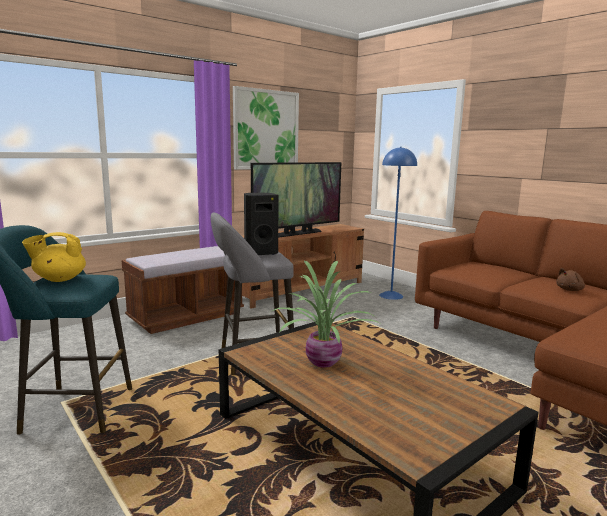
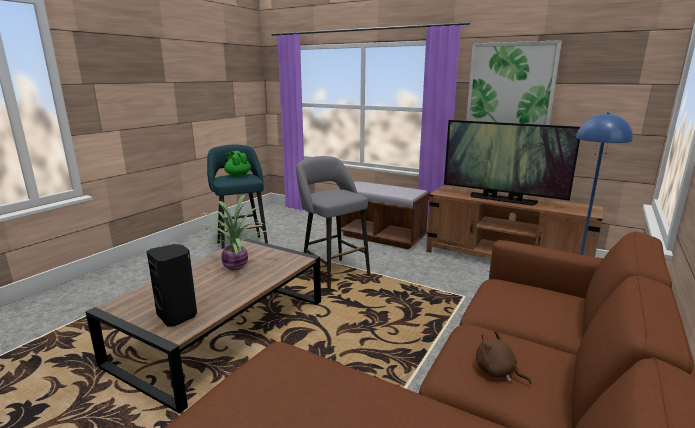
camera: 70 degrees right, 5 degrees up
yellow teapot [22,232,86,282] -> green teapot [224,151,251,177]
black speaker [244,193,279,255] -> black speaker moved to [147,244,197,326]

